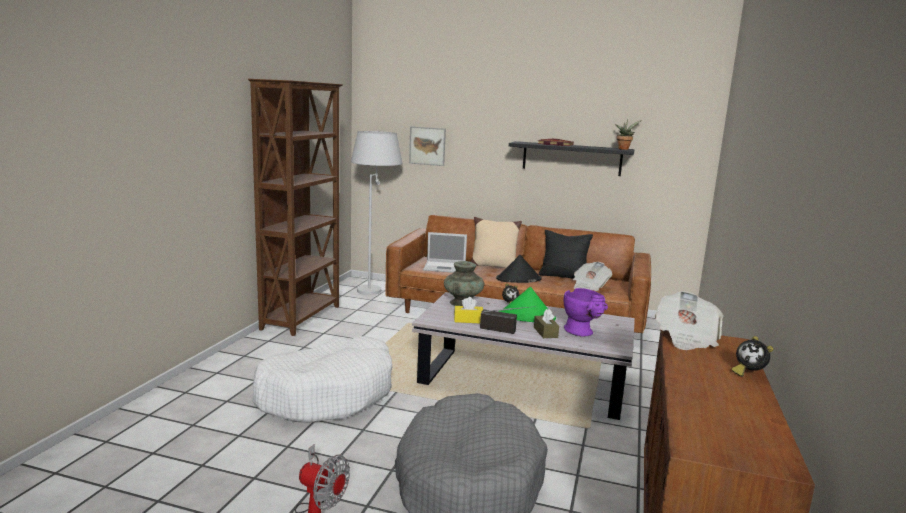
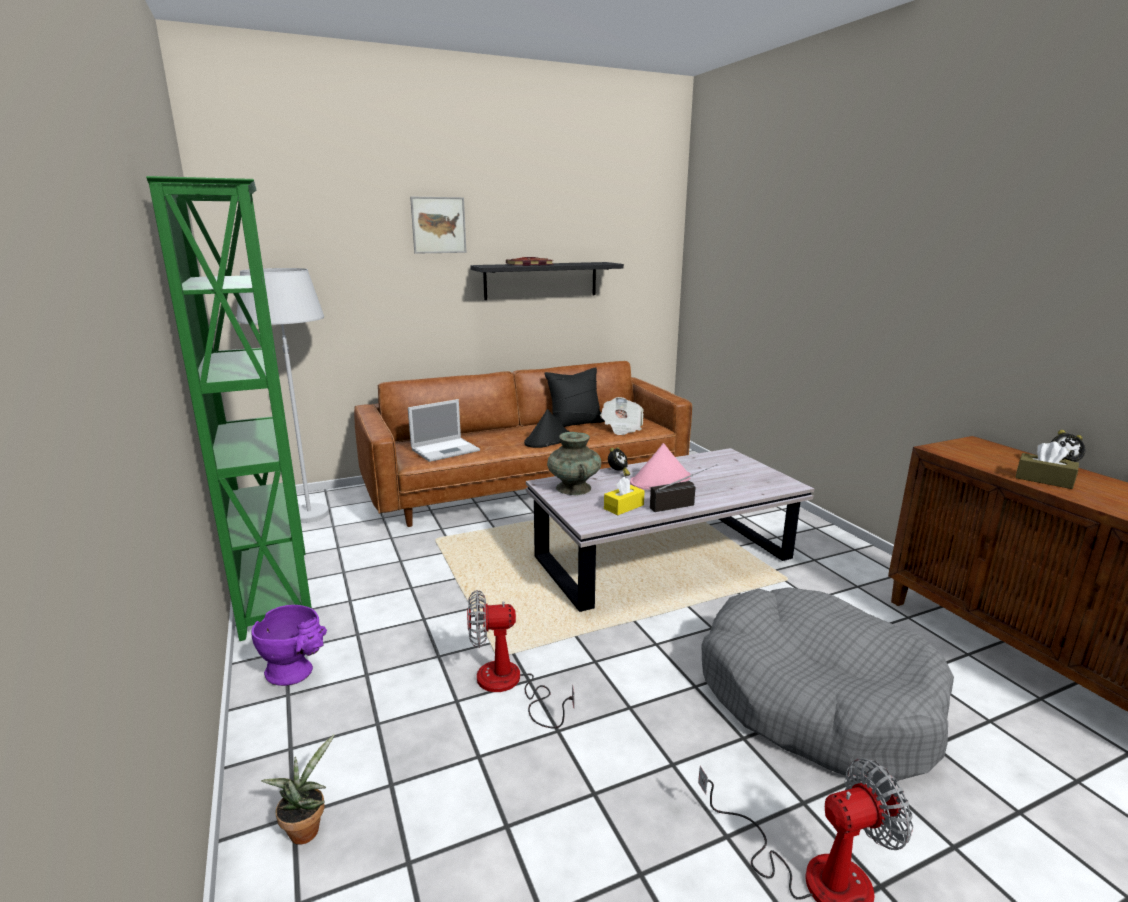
camera: 40 degrees left, 5 degrees up
brown bookcase [248,79,343,336] -> green bookcase [146,176,312,641]
white dog bed [252,336,392,423] -> fan [467,590,574,728]
picture [409,126,446,166] -> picture moved to [410,196,467,254]
beige pillow [471,217,522,268] -> none
green hat [499,287,556,322] -> pink hat [630,443,691,490]
brown tissue box [534,309,559,338] -> brown tissue box moved to [1015,441,1079,489]
purple vase [563,288,608,337] -> purple vase moved to [252,605,327,686]
potted plant [615,120,642,150] -> potted plant moved to [261,734,335,845]
newspaper [654,291,723,350] -> none

